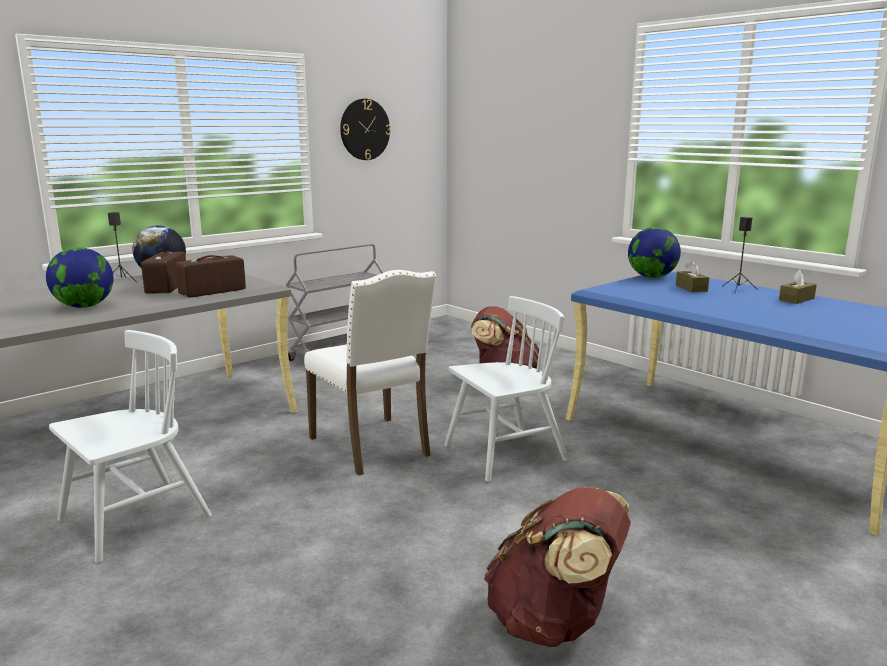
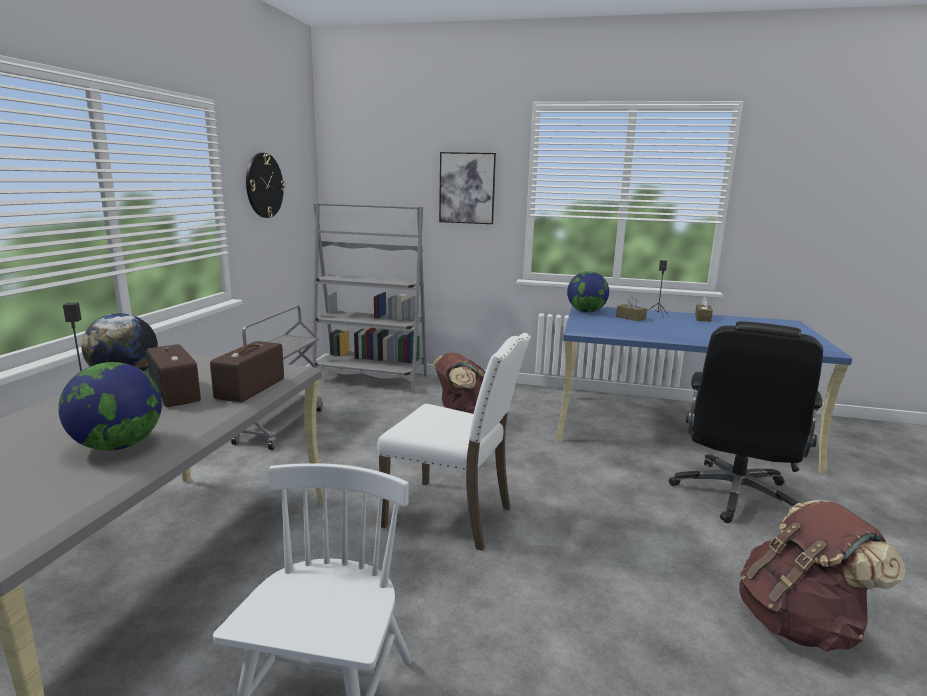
camera: 35 degrees left, 0 degrees up
white chair [444,296,569,482] -> none
none -> grey bookcase [312,203,427,393]
none -> picture [439,152,496,224]
none -> black office chair [669,321,823,523]

